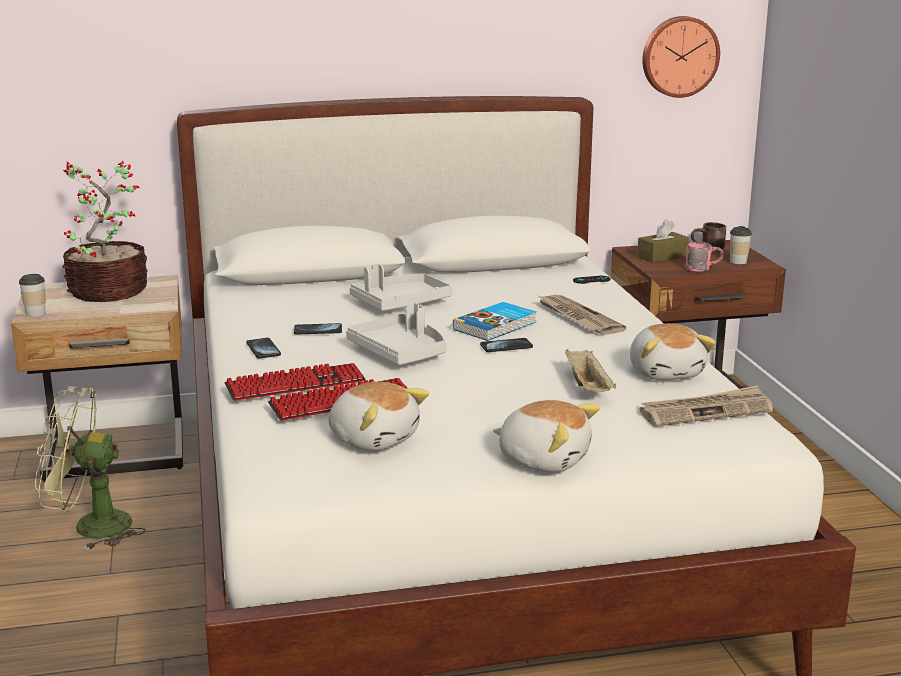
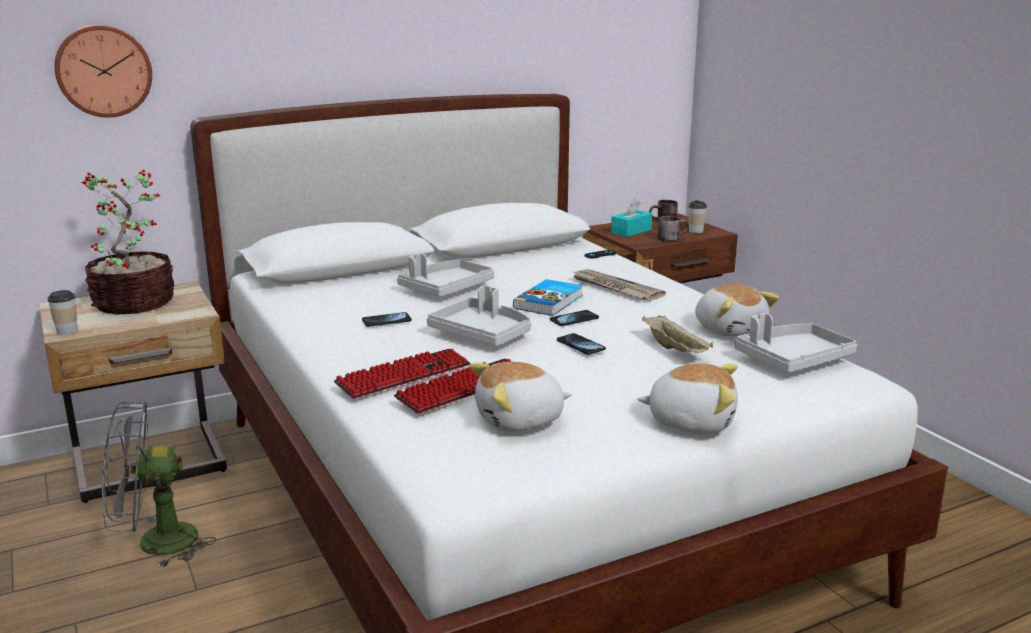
camera: 15 degrees left, 0 degrees up
green fan [35,386,146,550] -> grey fan [102,401,216,569]
phone [246,338,281,359] -> phone moved to [557,333,606,355]
plush toy [329,382,429,451] -> plush toy turned 135 degrees clockwise [469,362,572,432]
brown tissue box [637,219,689,263] -> turquoise tissue box [611,198,652,237]
newspaper [639,386,773,427] -> grey tray [735,313,857,373]
wall clock [642,16,720,98] -> wall clock moved to [54,25,152,118]
pink mug [686,242,723,272] -> brown mug [658,216,689,242]

